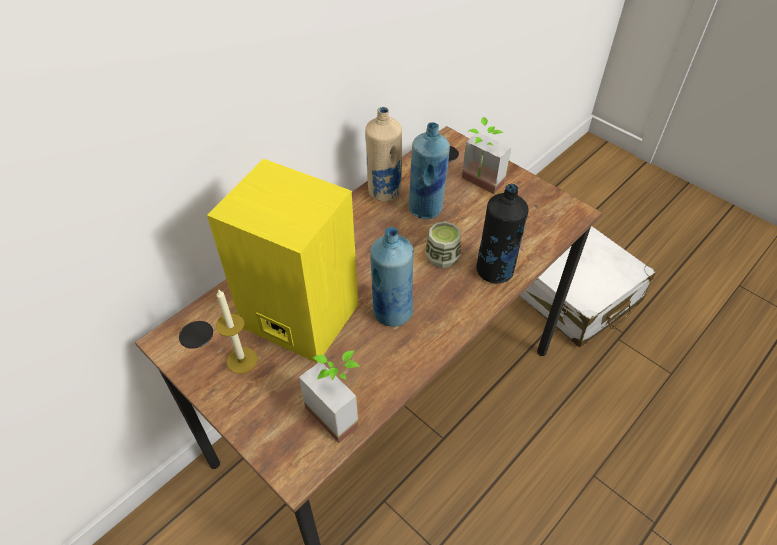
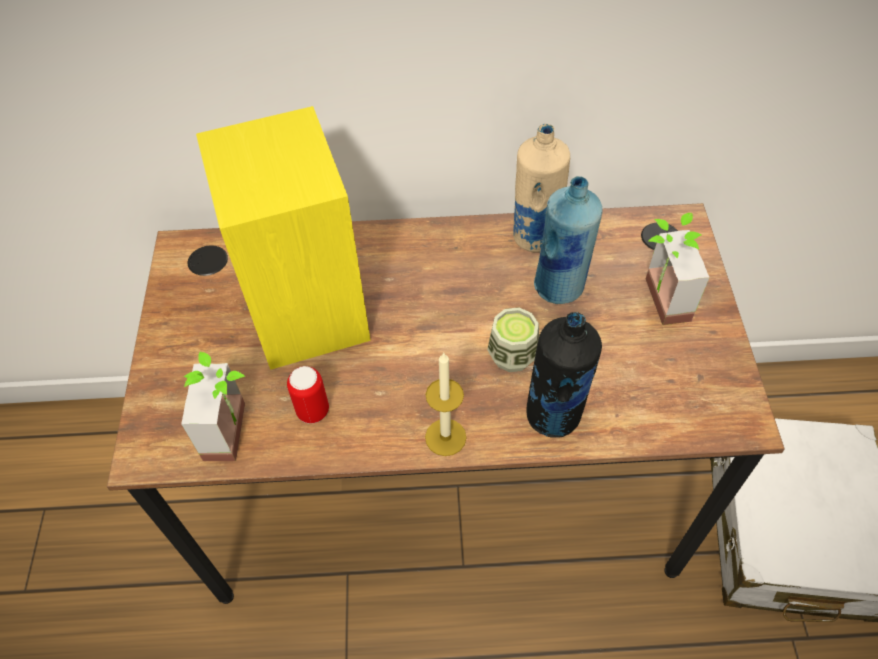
camera: 45 degrees right, 5 degrees up
candle [216,289,257,374] -> candle moved to [425,352,466,456]
blue bottle [370,227,414,327] -> none
none -> can [287,366,329,424]

